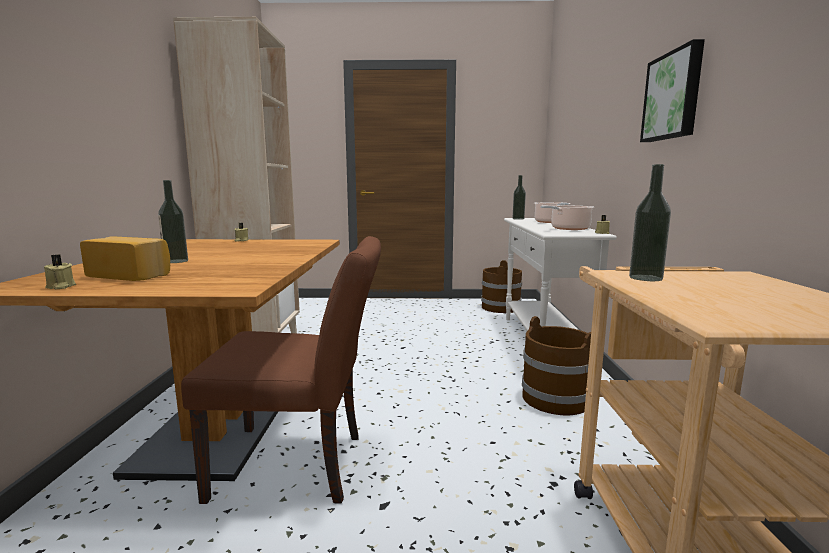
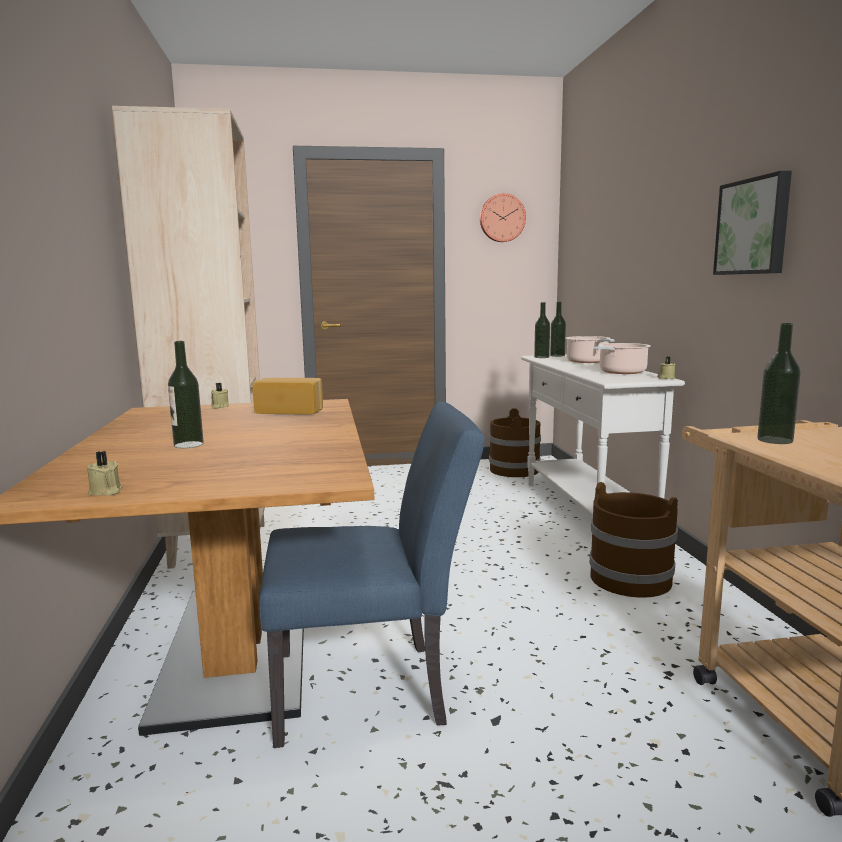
camera: 10 degrees left, 0 degrees up
bread [80,236,170,281] -> bread moved to [252,378,323,415]
brown chair [181,236,381,504] -> blue chair [259,402,485,748]
none -> wall clock [480,193,526,242]
none -> bottle [550,302,566,357]

